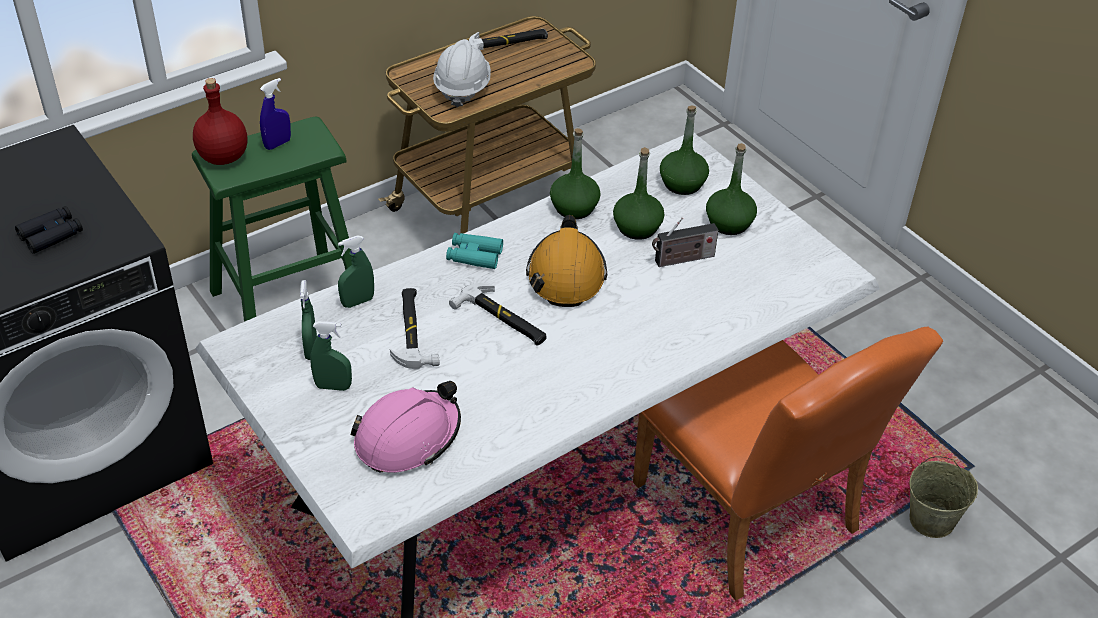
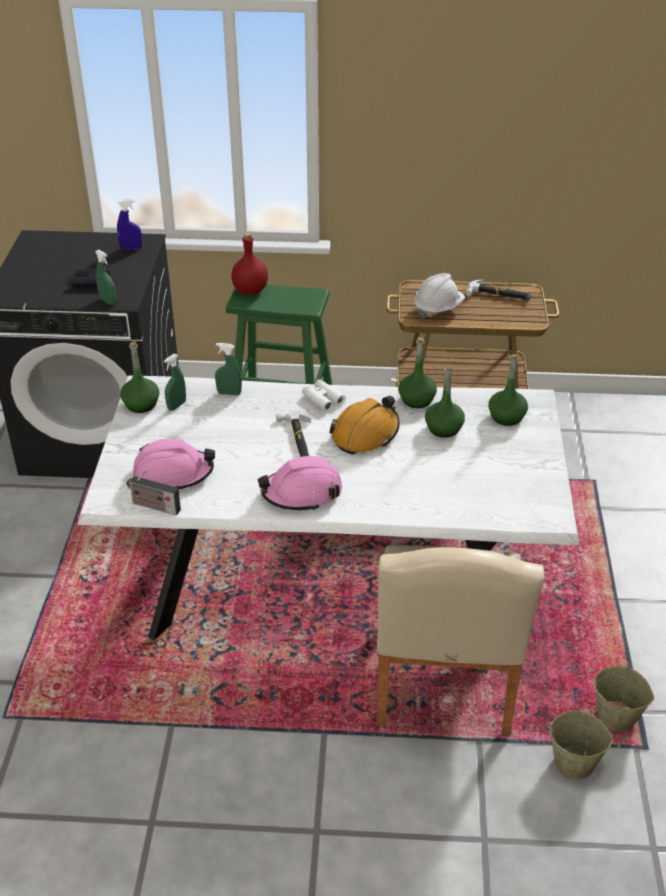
camera: 40 degrees right, 5 degrees down
blue spray bottle [260,78,291,150] -> blue spray bottle moved to [117,200,142,250]
green spray bottle [310,321,352,391] -> green spray bottle moved to [95,249,116,305]
hammer [390,288,439,369] -> none
turquoise binoculars [446,233,503,269] -> white binoculars [302,380,346,412]
orange chair [633,327,943,600] -> beige chair [377,545,544,736]
radio [652,218,718,267] -> radio moved to [126,470,181,516]
green bottle [706,143,757,235] -> green bottle moved to [120,341,160,413]
none -> pink hard hat [258,456,342,511]
none -> beige bucket [594,662,654,732]

